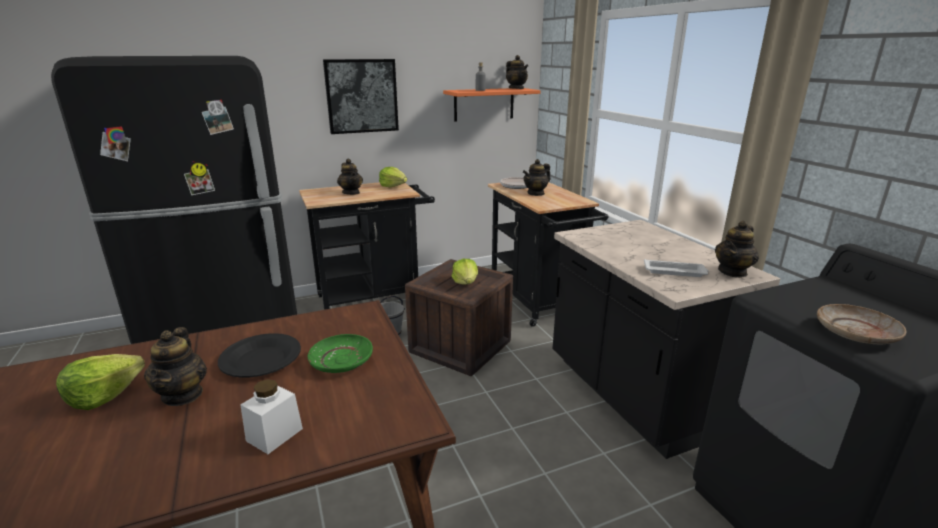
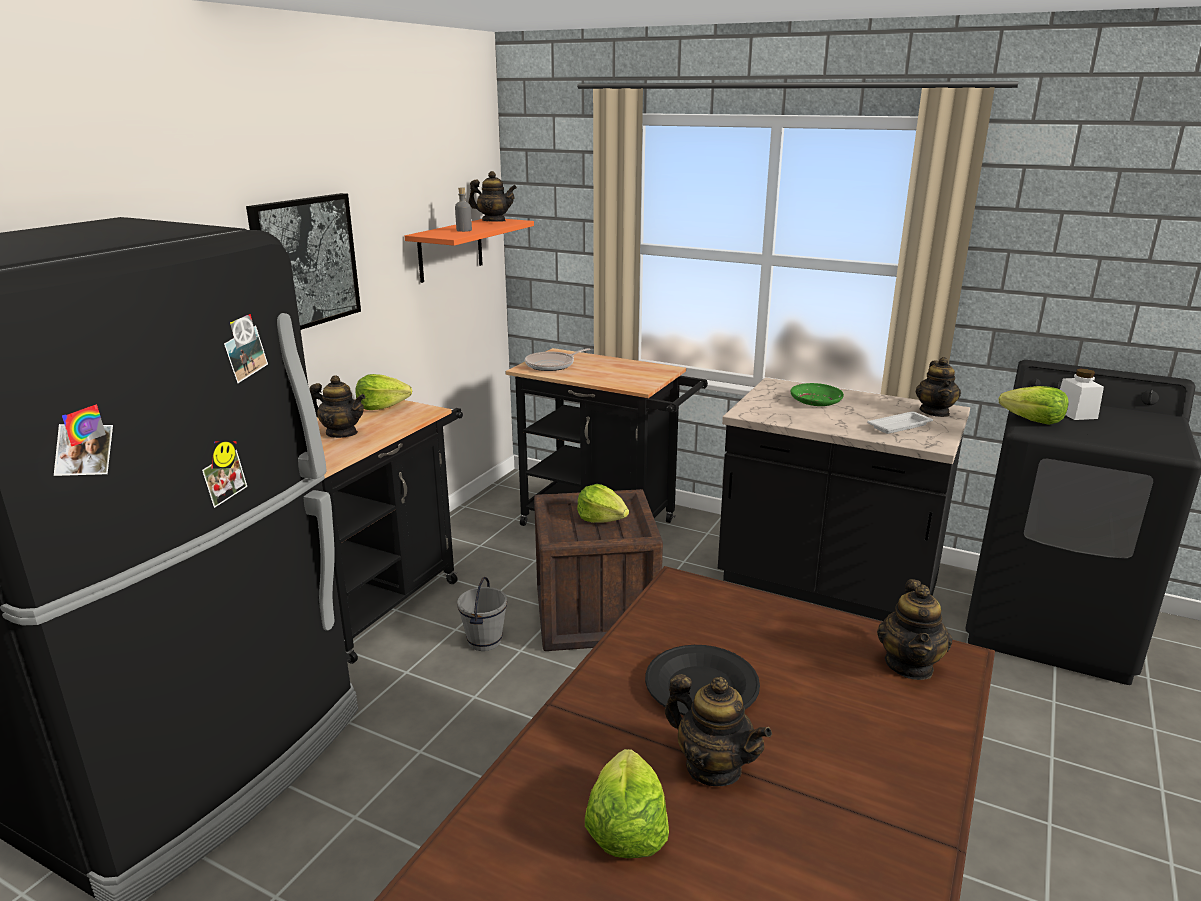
camera: 40 degrees left, 0 degrees up
white jar [241,379,303,454] -> white jar moved to [1060,369,1104,420]
green plate [308,334,373,373] -> green plate moved to [790,383,844,406]
teapot [523,159,550,196] -> teapot moved to [877,579,952,680]
beige plate [817,304,906,344] -> none
none -> lettuce [999,386,1069,425]

